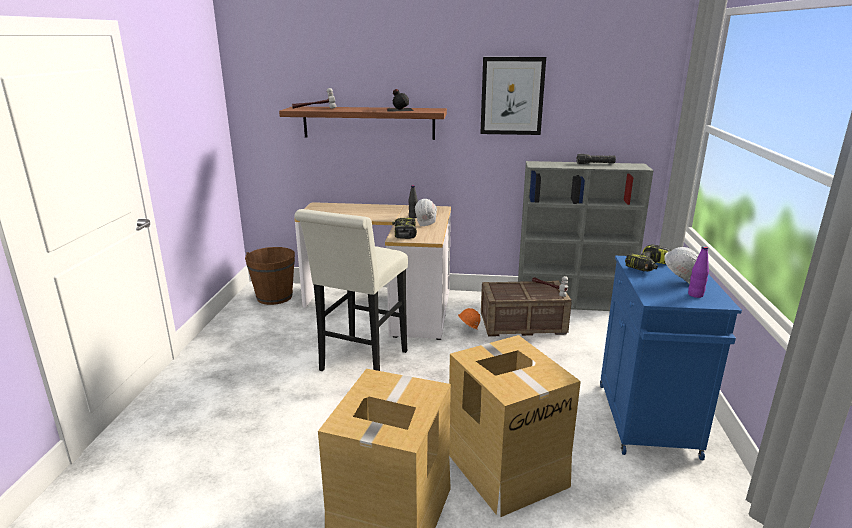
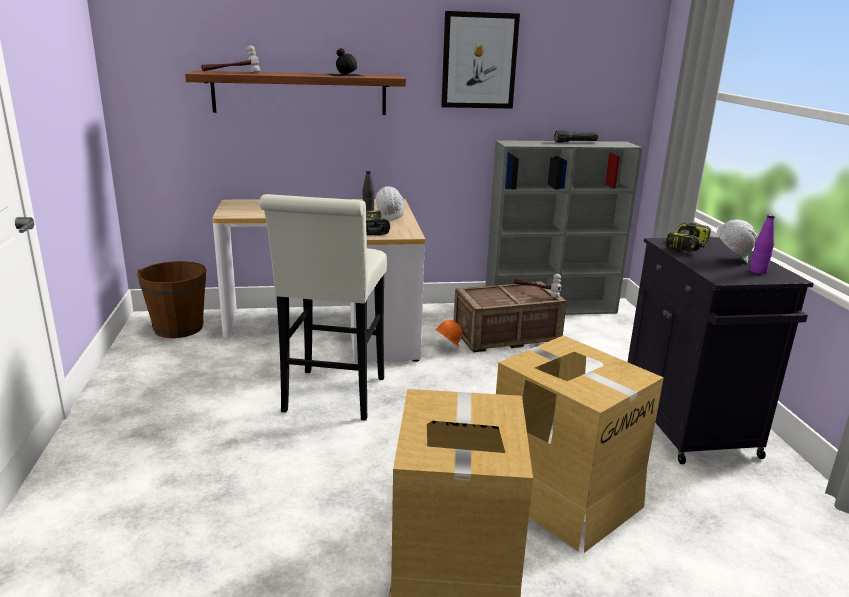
camera: 15 degrees left, 0 degrees up
blue cabinet [600,256,742,460] -> black cabinet [628,237,814,464]

